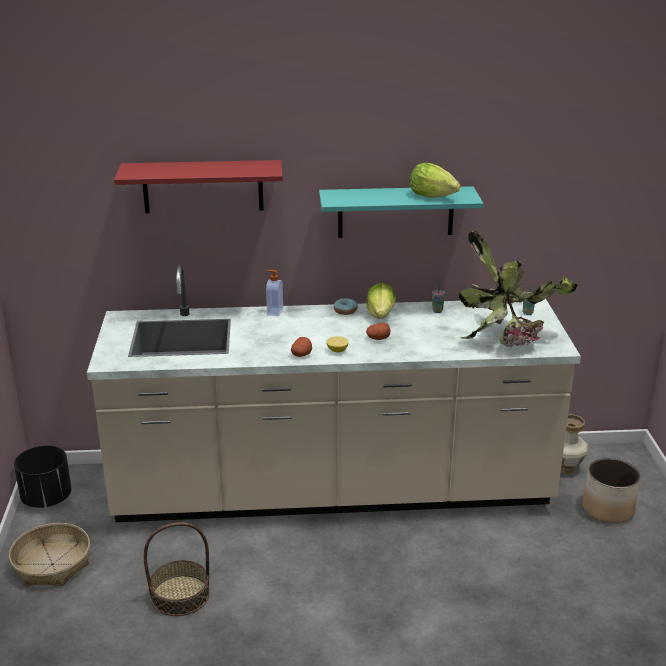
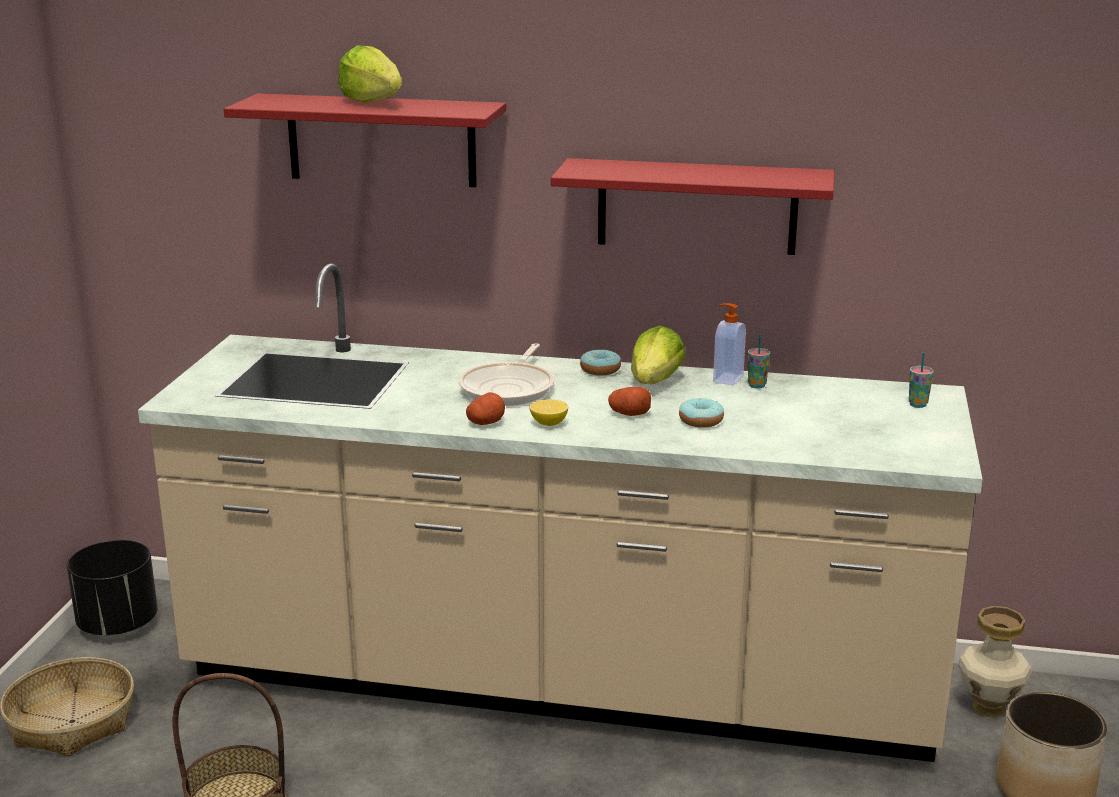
camera: 15 degrees right, 5 degrees down
soap dispenser [266,270,283,316] -> soap dispenser moved to [713,303,746,386]
turquoise shelf [319,186,484,238] -> red shelf [551,158,835,255]
lettuce [410,163,461,198] -> lettuce moved to [338,45,402,103]
potted plant [459,231,577,347] -> none
none -> frying pan [458,343,554,406]
none -> donut [679,398,724,428]

